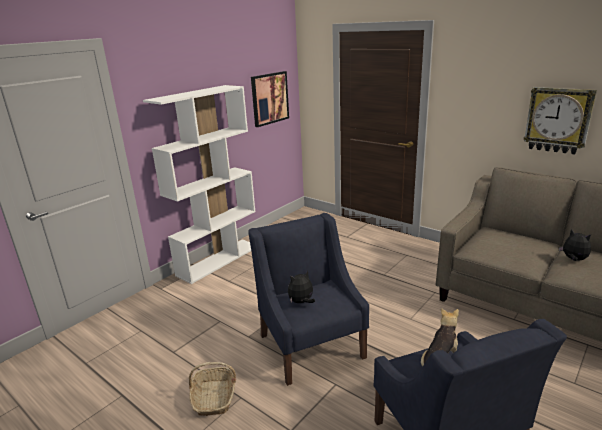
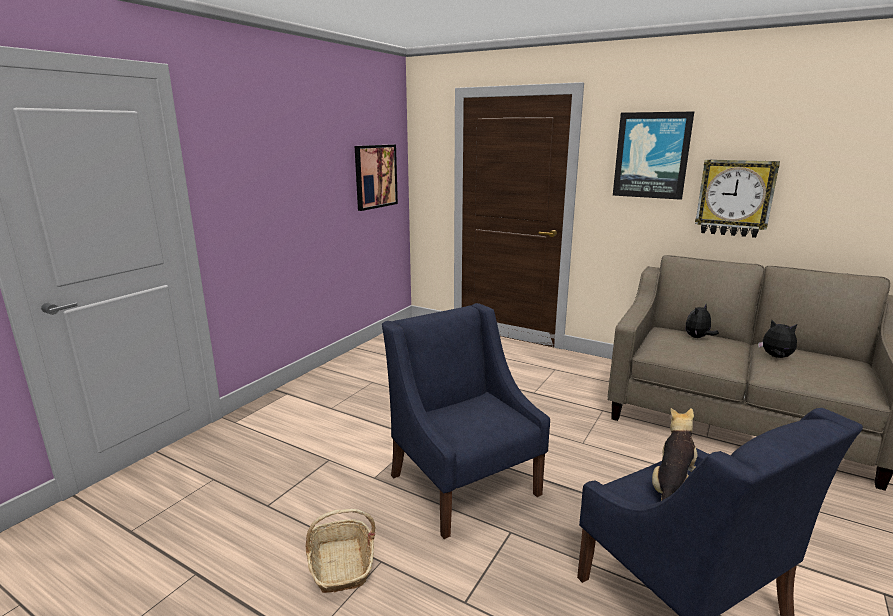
camera: 10 degrees left, 5 degrees down
white bookcase [143,85,256,284] -> none
plush toy [288,271,315,303] -> plush toy moved to [686,305,719,338]
none -> picture [613,112,694,200]

